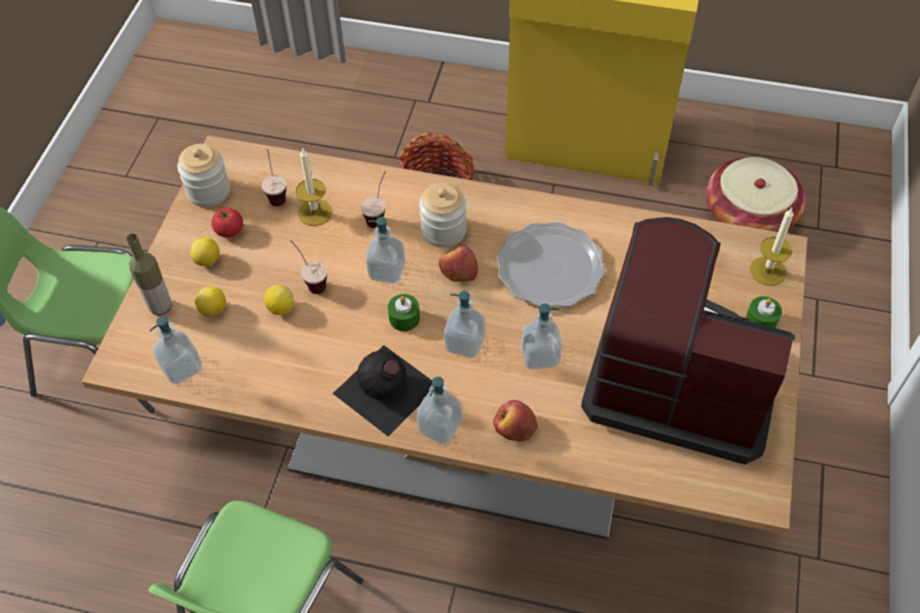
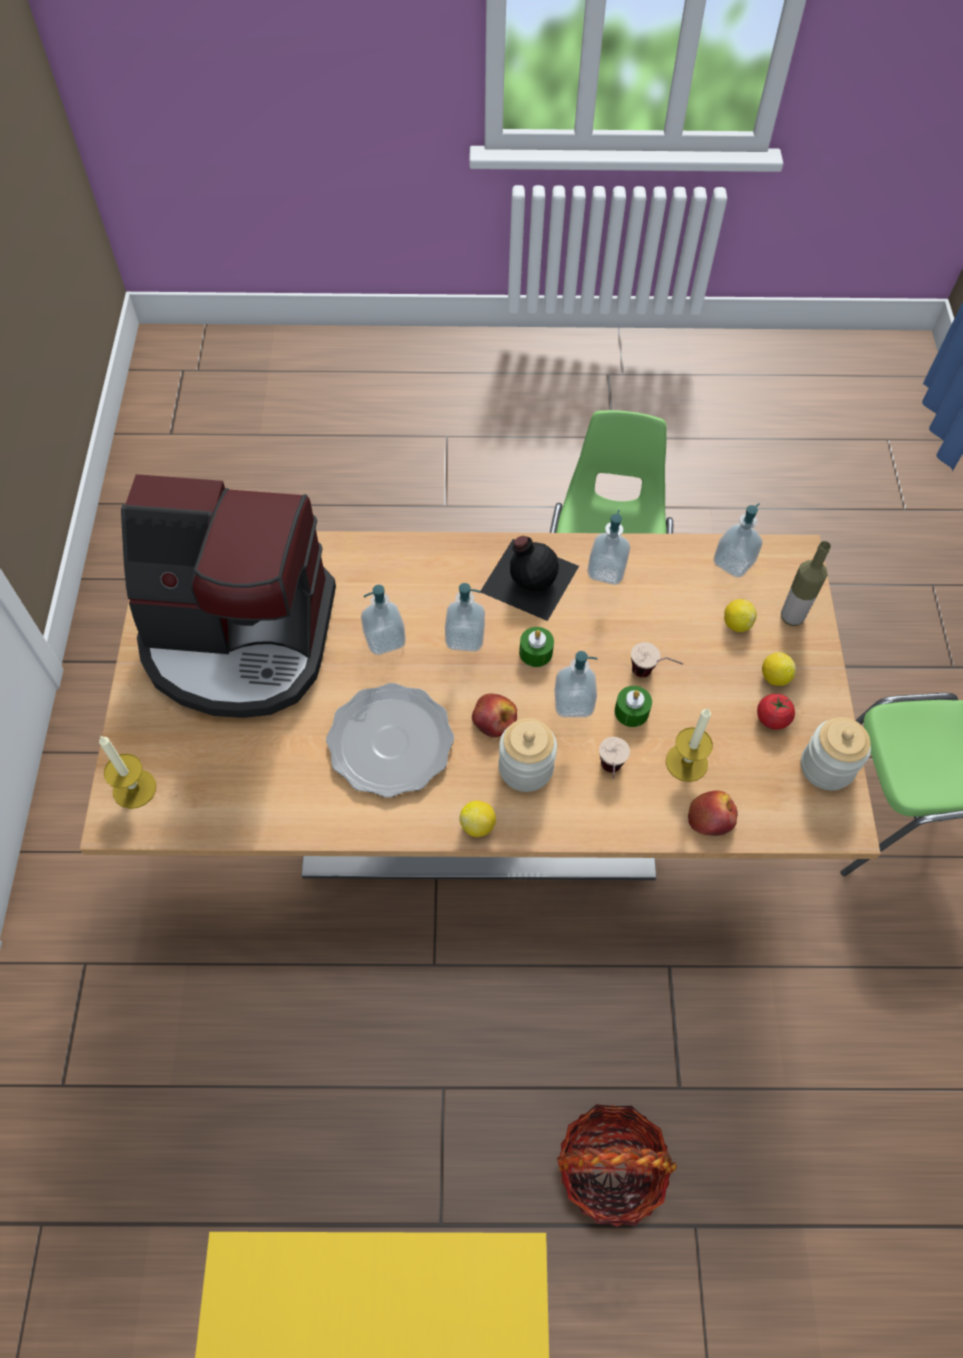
camera: 165 degrees right, 5 degrees up
cup [262,149,286,206] -> none
lemon [264,285,294,315] -> lemon moved to [459,801,496,837]
soap dispenser [417,377,462,444] -> soap dispenser moved to [587,510,630,585]
apple [493,400,538,441] -> apple moved to [688,791,738,836]
basket [706,157,806,232] -> none
green candle [746,296,782,328] -> green candle moved to [615,686,652,727]

